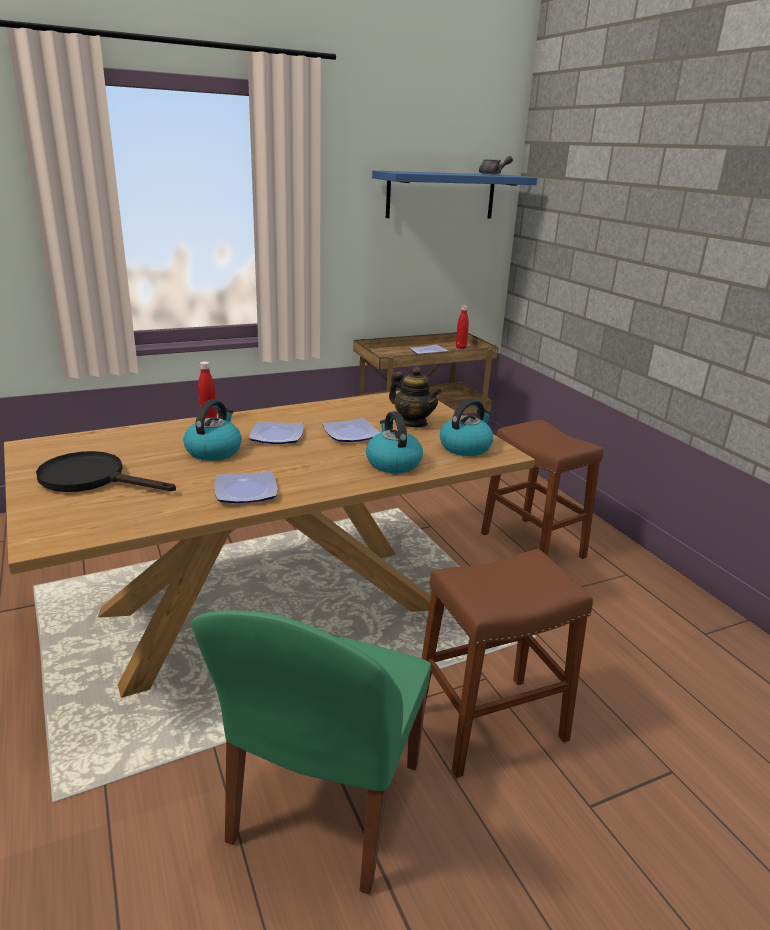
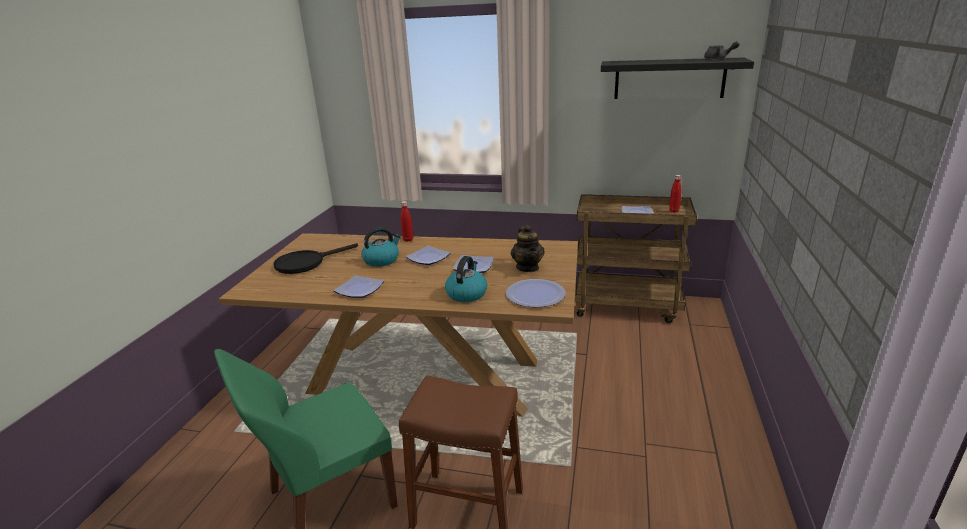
camera: 40 degrees right, 0 degrees up
black frying pan [36,451,176,492] -> black frying pan turned 90 degrees counterclockwise [273,243,358,274]
blue shelf [372,171,537,219] -> black shelf [601,58,754,99]
kettle [440,399,493,456] -> plate [506,279,566,307]
brown stool [481,420,603,559] -> none

